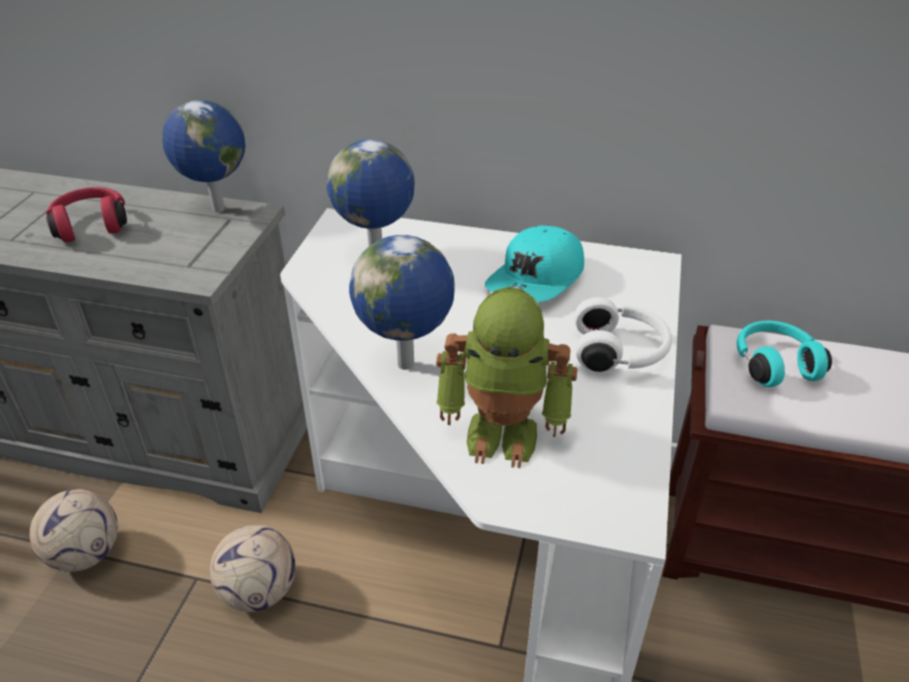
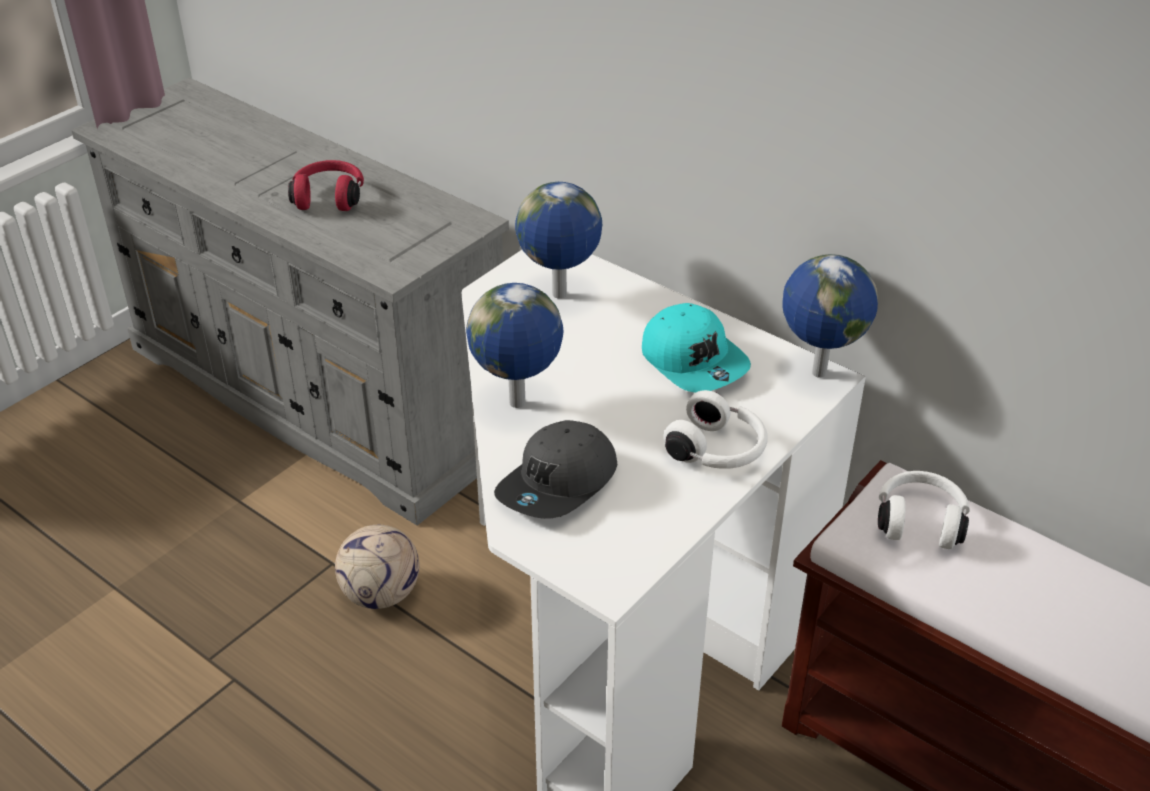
camera: 25 degrees right, 0 degrees up
football [30,489,118,572] -> none
globe [162,100,245,212] -> globe moved to [782,254,878,378]
toy robot [436,287,577,468] -> grey cap [494,420,617,519]
turquoise cap [485,226,584,302] -> turquoise cap turned 90 degrees counterclockwise [642,303,751,393]
turquoise headphones [737,321,832,387] -> white headphones [878,471,970,549]

